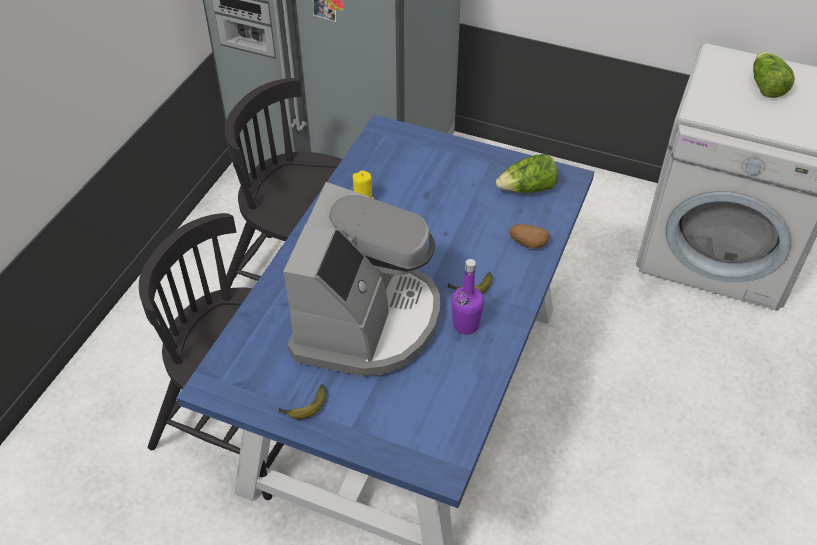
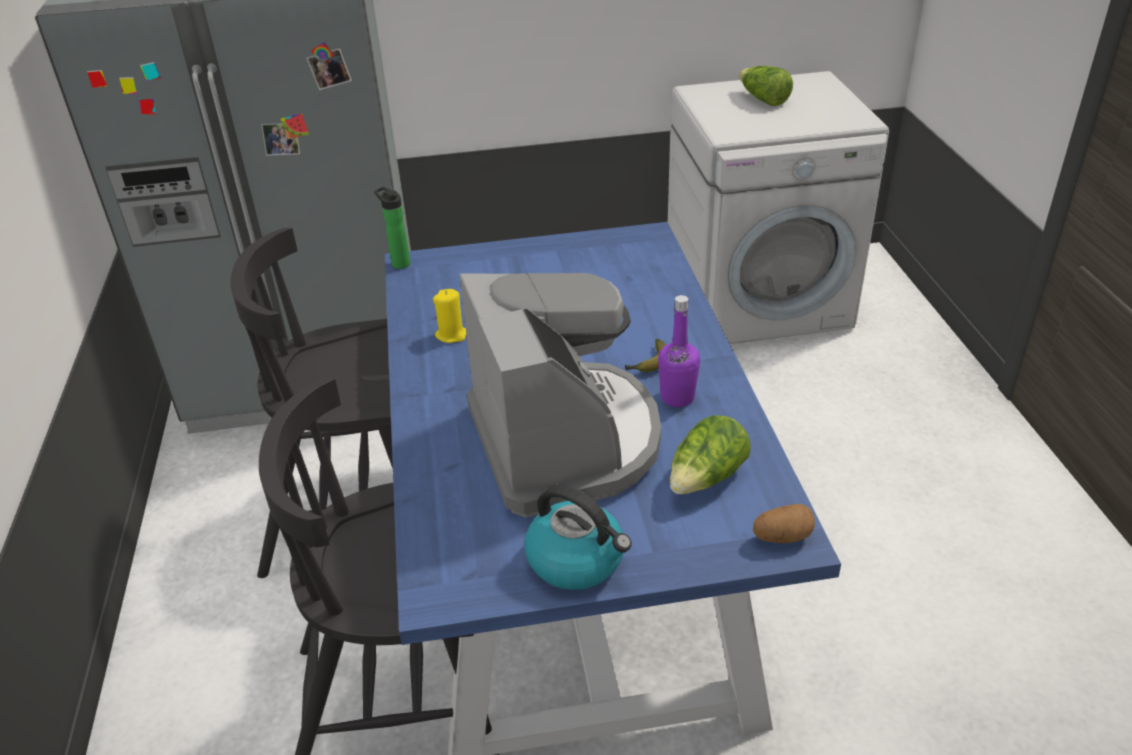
camera: 30 degrees left, 10 degrees down
banana [278,384,326,419] -> kettle [525,484,632,590]
lettuce [496,154,558,193] -> lettuce moved to [670,415,751,494]
potato [510,224,550,248] -> potato moved to [753,504,815,543]
none -> bottle [374,187,410,269]

